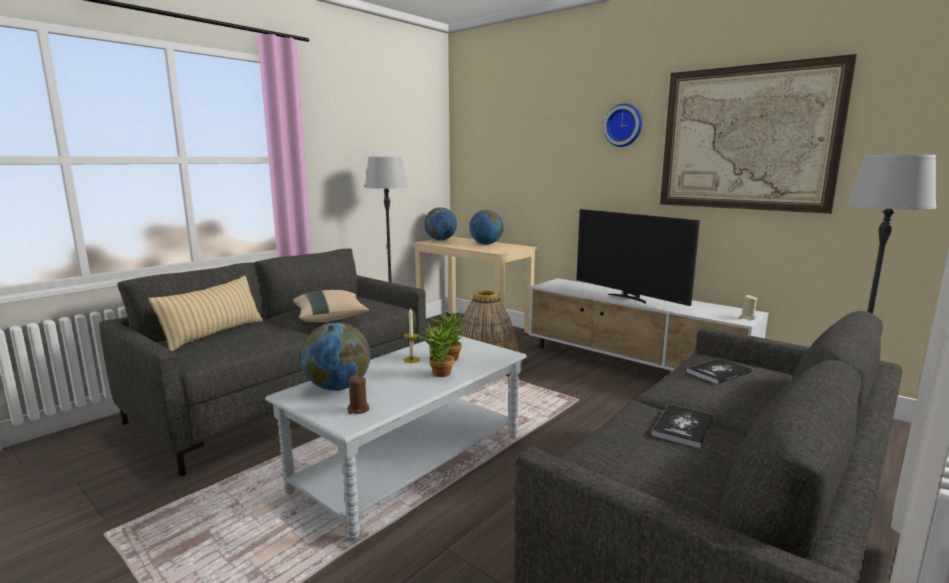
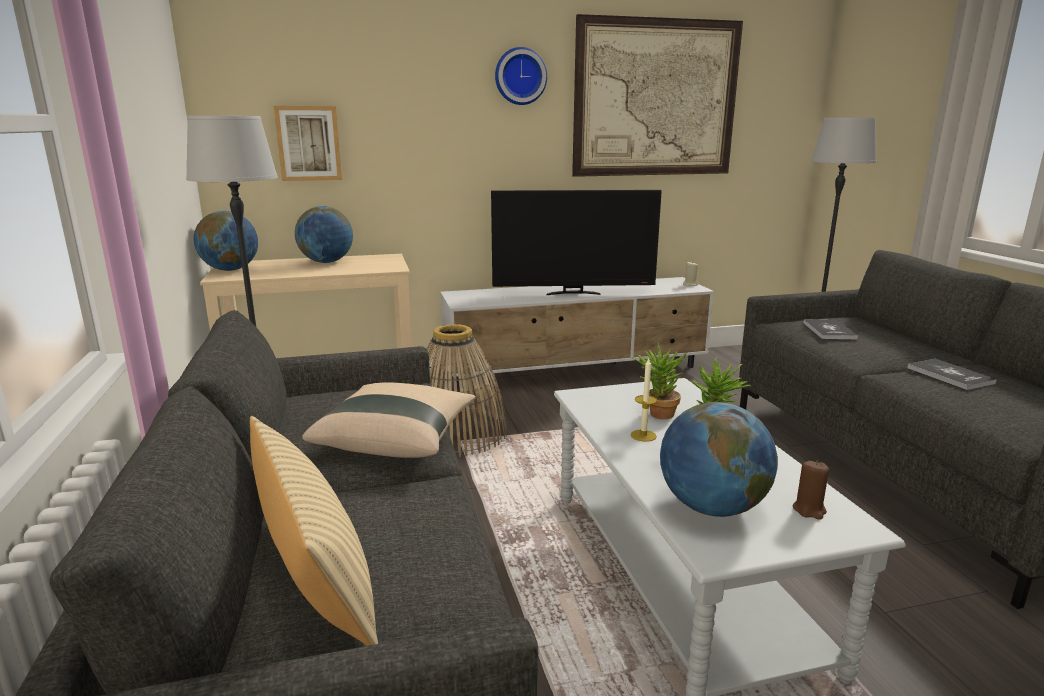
camera: 55 degrees left, 5 degrees up
none -> picture [274,106,342,181]

